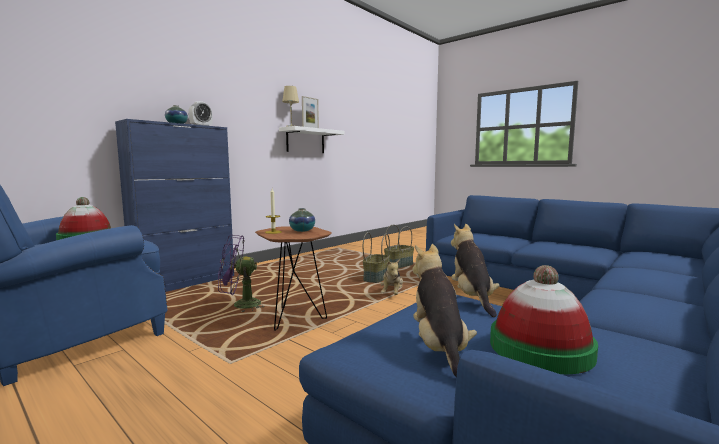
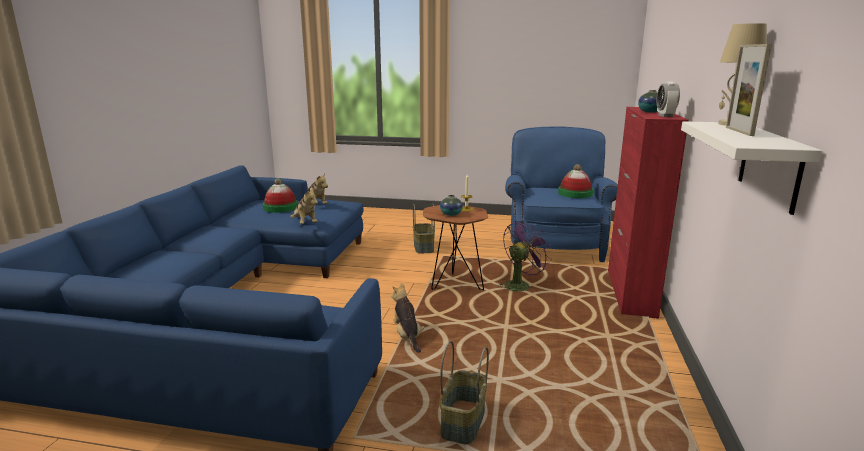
camera: 150 degrees right, 10 degrees up
blue cabinet [115,119,234,292] -> red cabinet [608,107,689,319]
basket [363,232,390,283] -> basket moved to [413,204,435,254]

